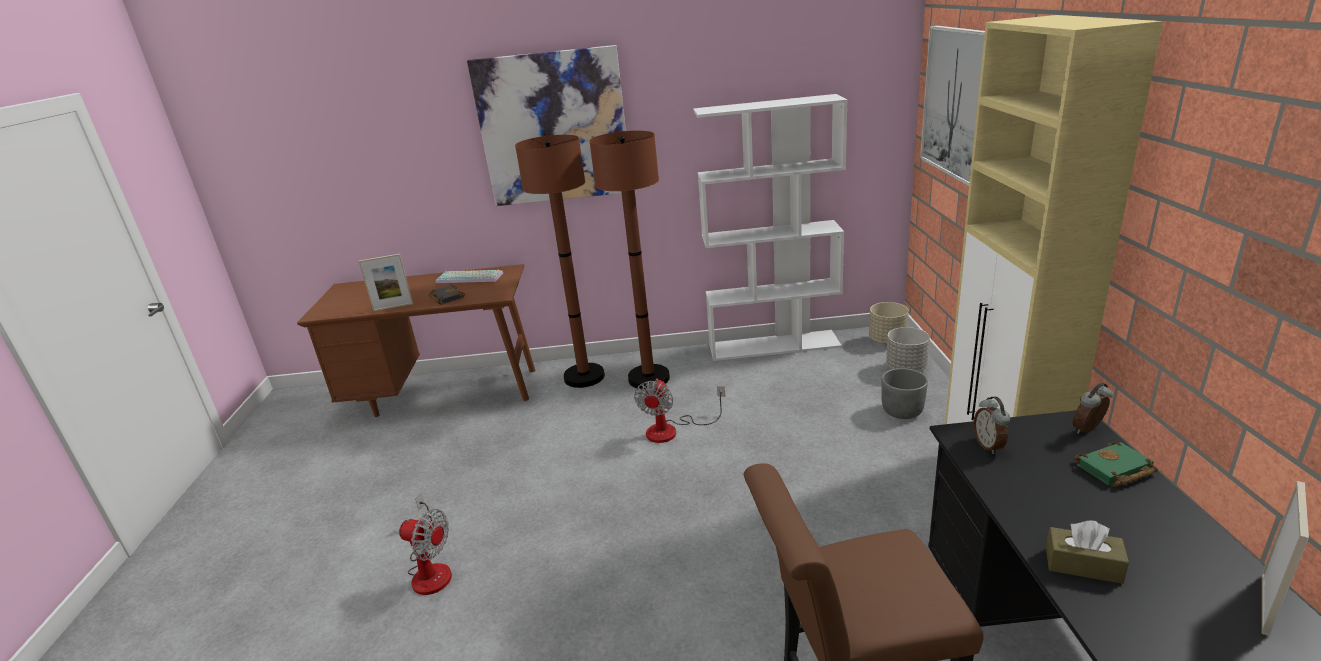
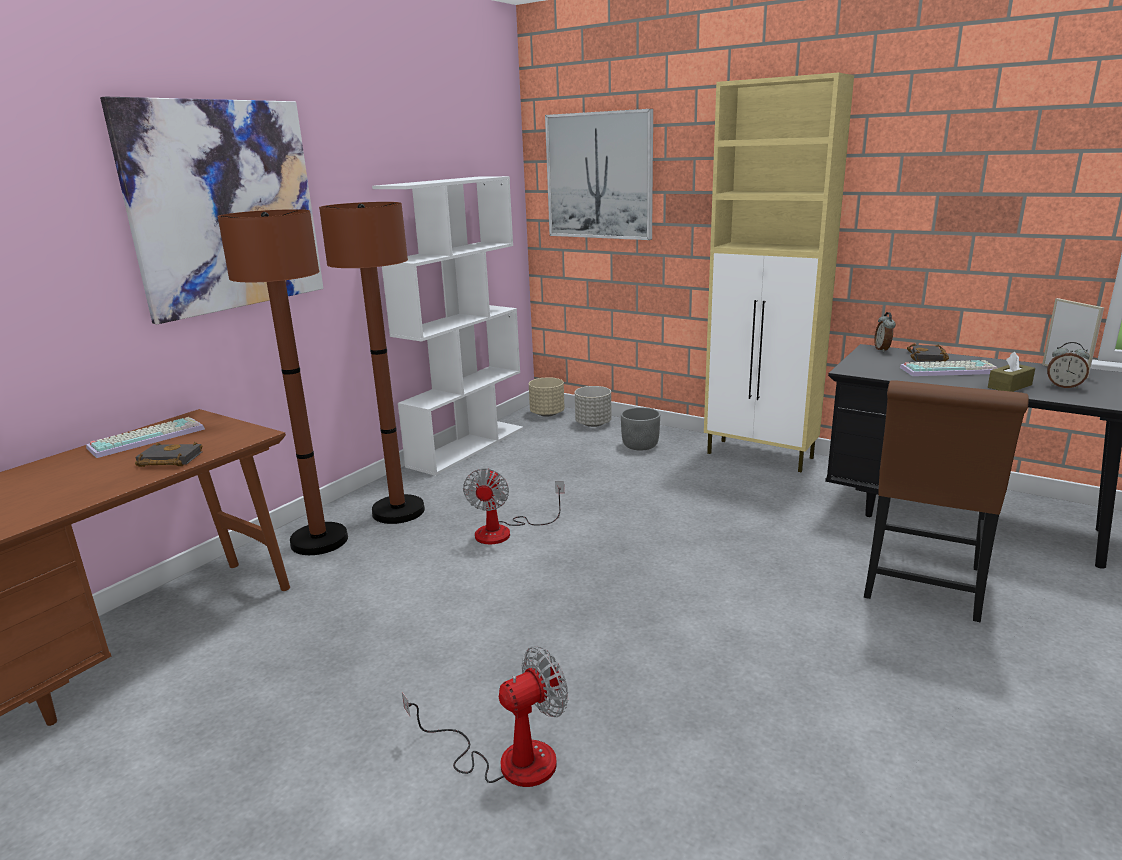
camera: 55 degrees left, 5 degrees down
picture frame [359,254,413,312] -> none
fan [634,379,725,443] -> fan turned 45 degrees clockwise [463,468,564,545]
alarm clock [973,397,1010,454] -> alarm clock moved to [1047,342,1090,389]
green book [1074,442,1158,487] -> black book [907,344,949,362]
none -> keyboard [900,360,997,376]

